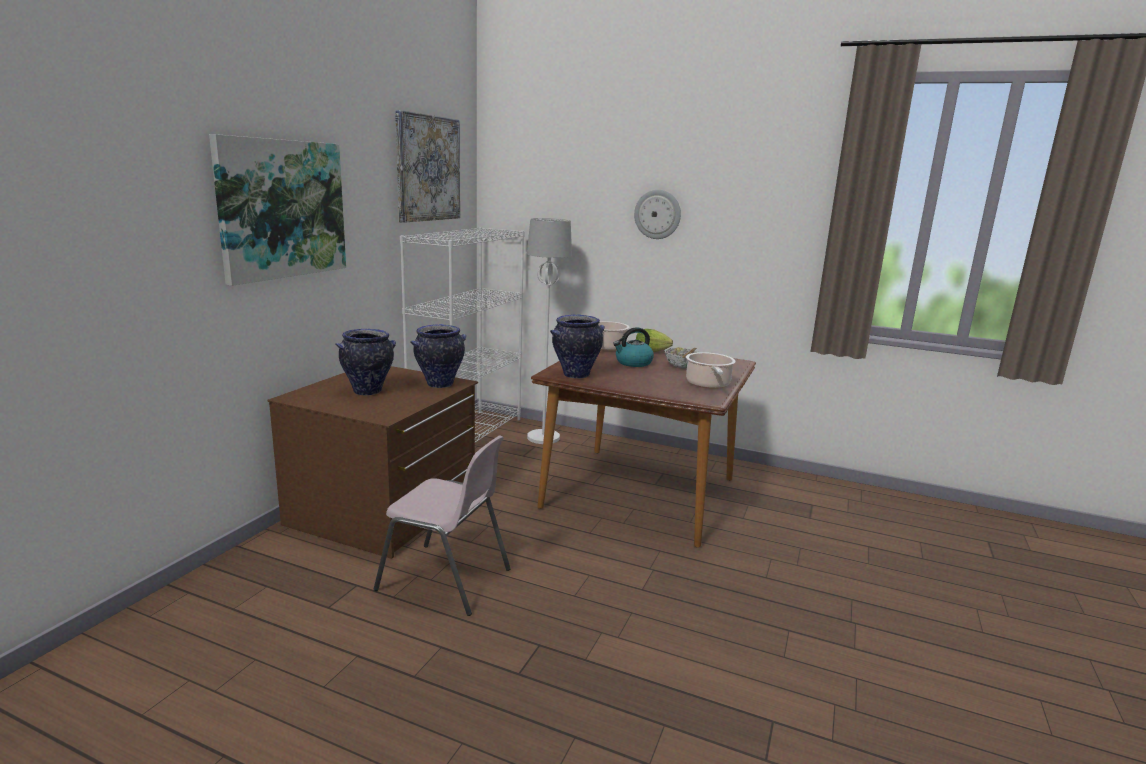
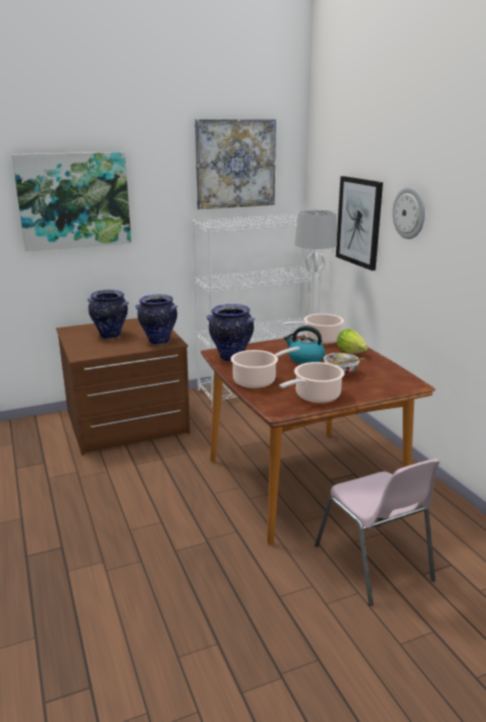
camera: 45 degrees right, 5 degrees up
pink chair [374,435,511,616] -> pink chair moved to [315,459,440,606]
none -> cooking pot [231,346,300,388]
none -> picture [336,176,383,271]

